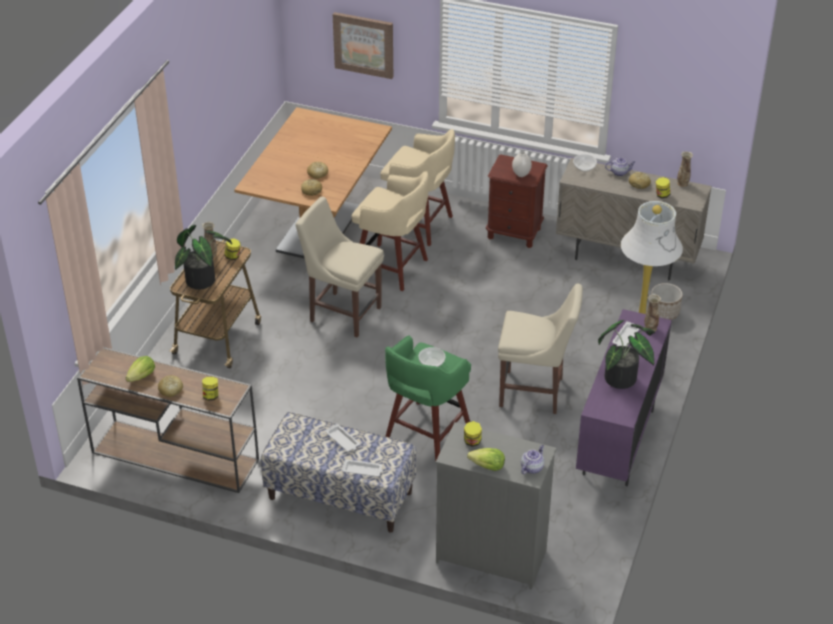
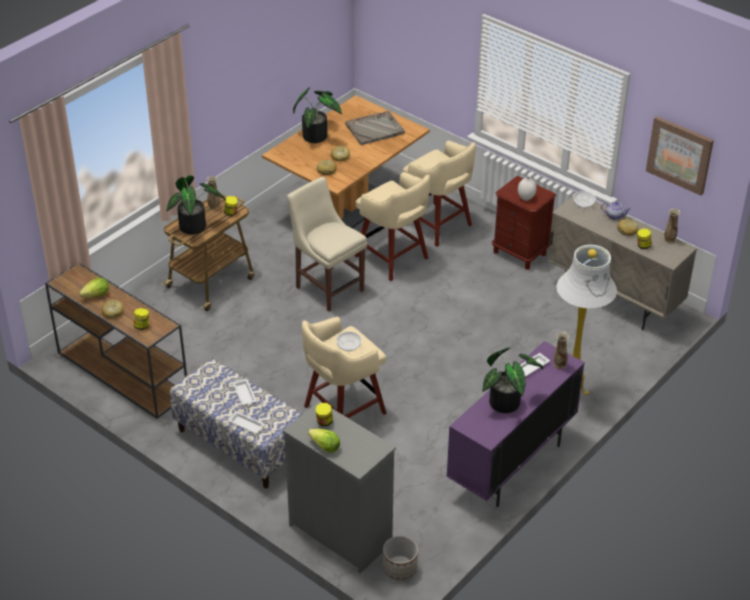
camera: 20 degrees right, 0 degrees up
picture [333,12,393,79] -> picture moved to [646,116,714,196]
green stool [385,335,471,462] -> beige stool [302,316,386,418]
beige chair [498,284,583,414] -> none
teapot [521,445,544,474] -> none
planter [651,283,683,320] -> planter moved to [383,536,418,580]
none -> potted plant [293,87,342,143]
none -> grey tray [345,111,405,145]

